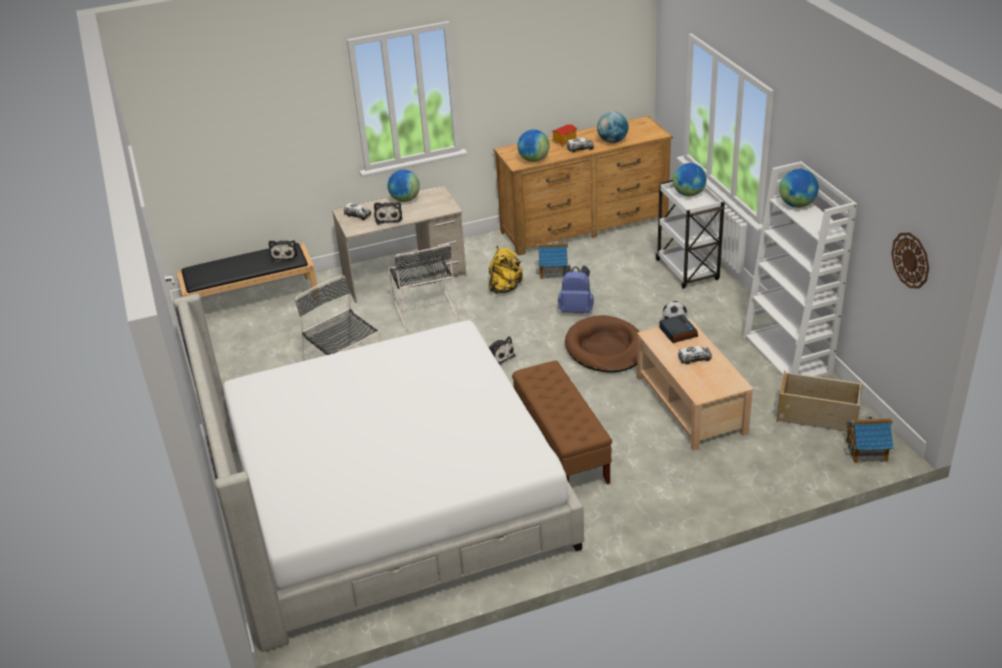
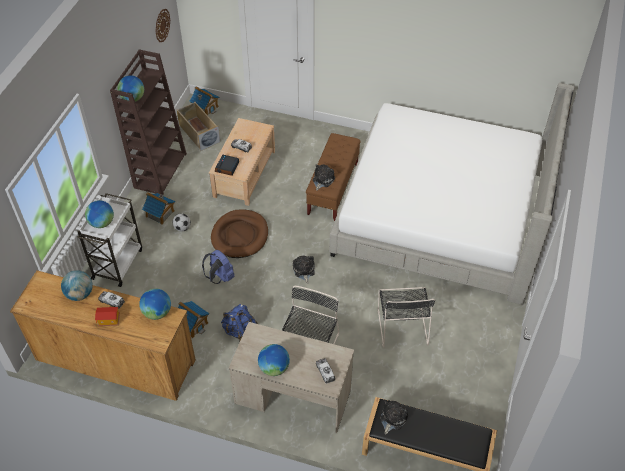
camera: 145 degrees left, 15 degrees up
plush toy [374,202,403,225] -> plush toy moved to [313,165,335,191]
yellow backpack [489,246,523,294] -> blue backpack [221,304,257,341]
white bookcase [743,161,857,377] -> brown bookcase [110,49,187,195]
none -> toy house [142,193,175,225]

